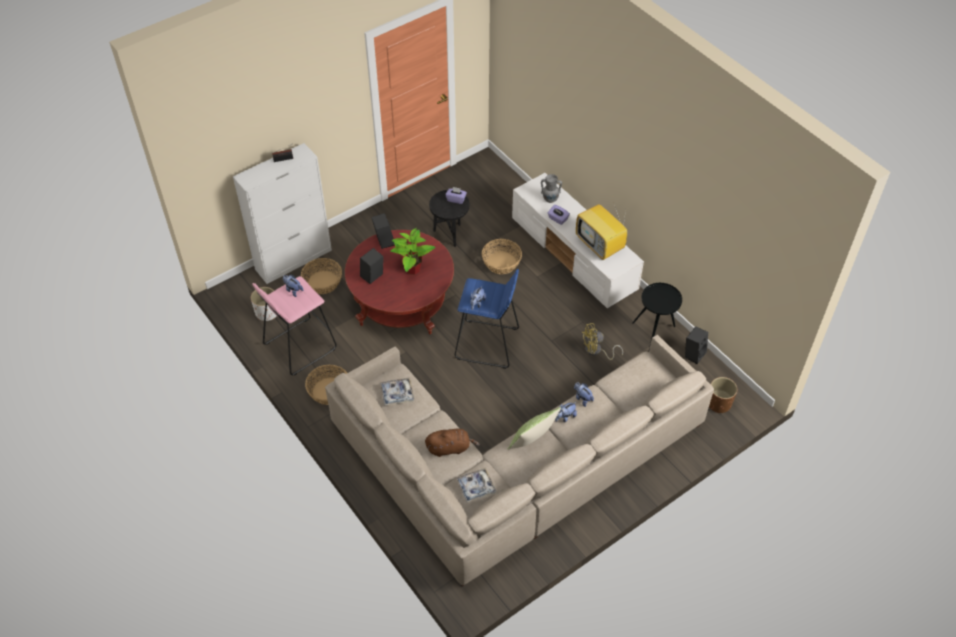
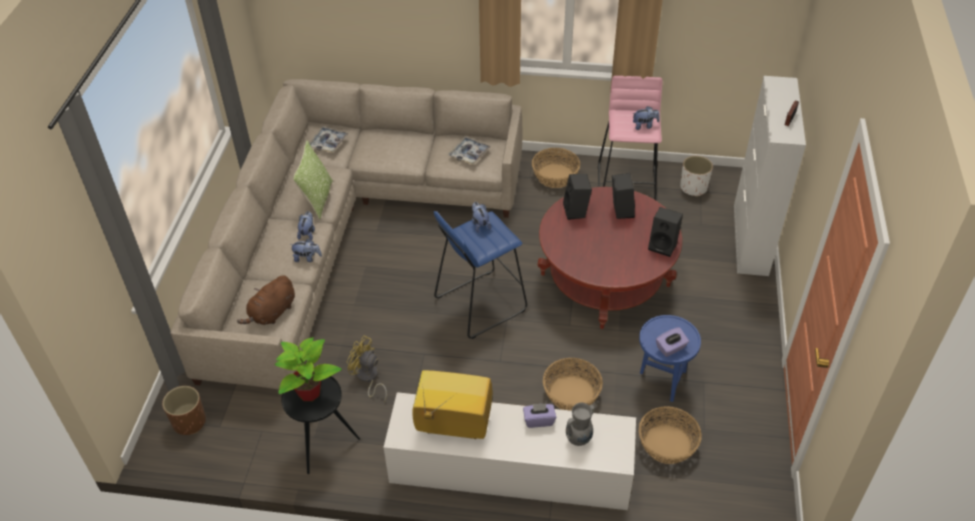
camera: 135 degrees right, 5 degrees down
basket [301,258,342,294] -> basket moved to [639,406,702,464]
potted plant [390,228,436,274] -> potted plant moved to [274,337,342,401]
brown plush toy [425,429,480,457] -> brown plush toy moved to [237,275,295,325]
black side table [429,190,470,247] -> blue side table [639,315,701,402]
yellow fan [582,323,623,360] -> yellow fan turned 90 degrees counterclockwise [347,336,387,403]
black speaker [685,327,708,364] -> black speaker moved to [563,174,592,220]

